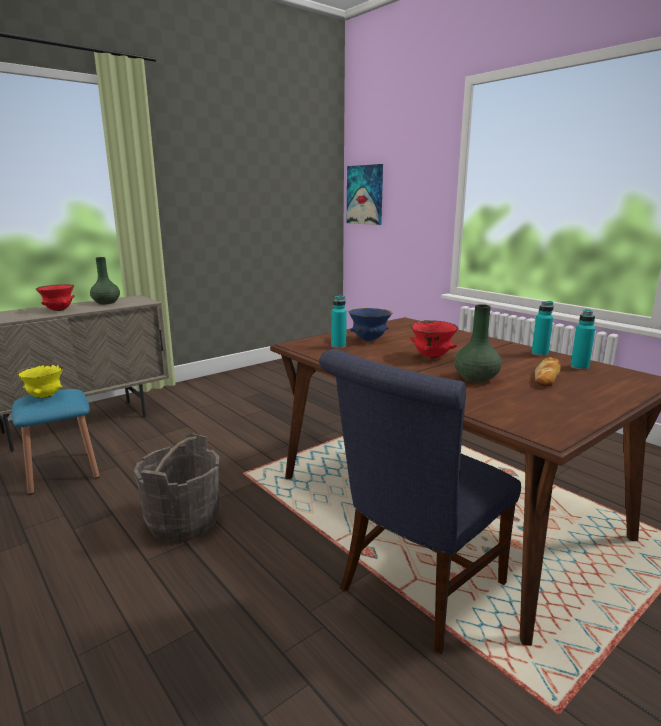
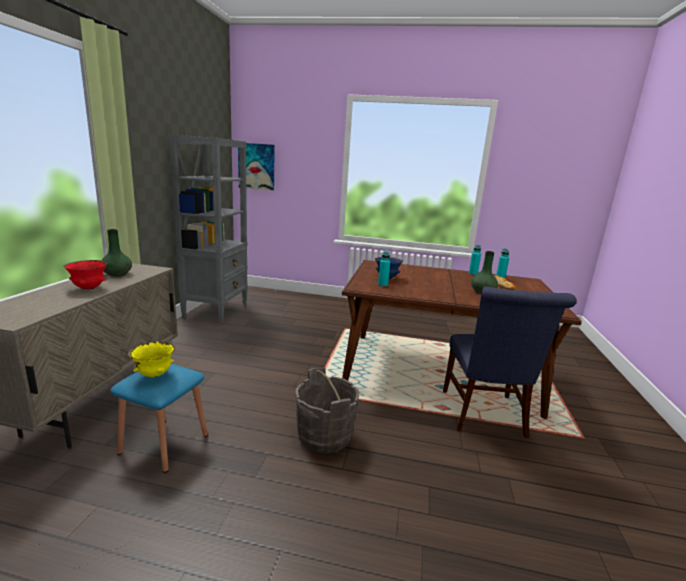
camera: 40 degrees left, 0 degrees up
red bowl [410,320,458,358] -> none
none -> grey bookcase [169,135,248,324]

